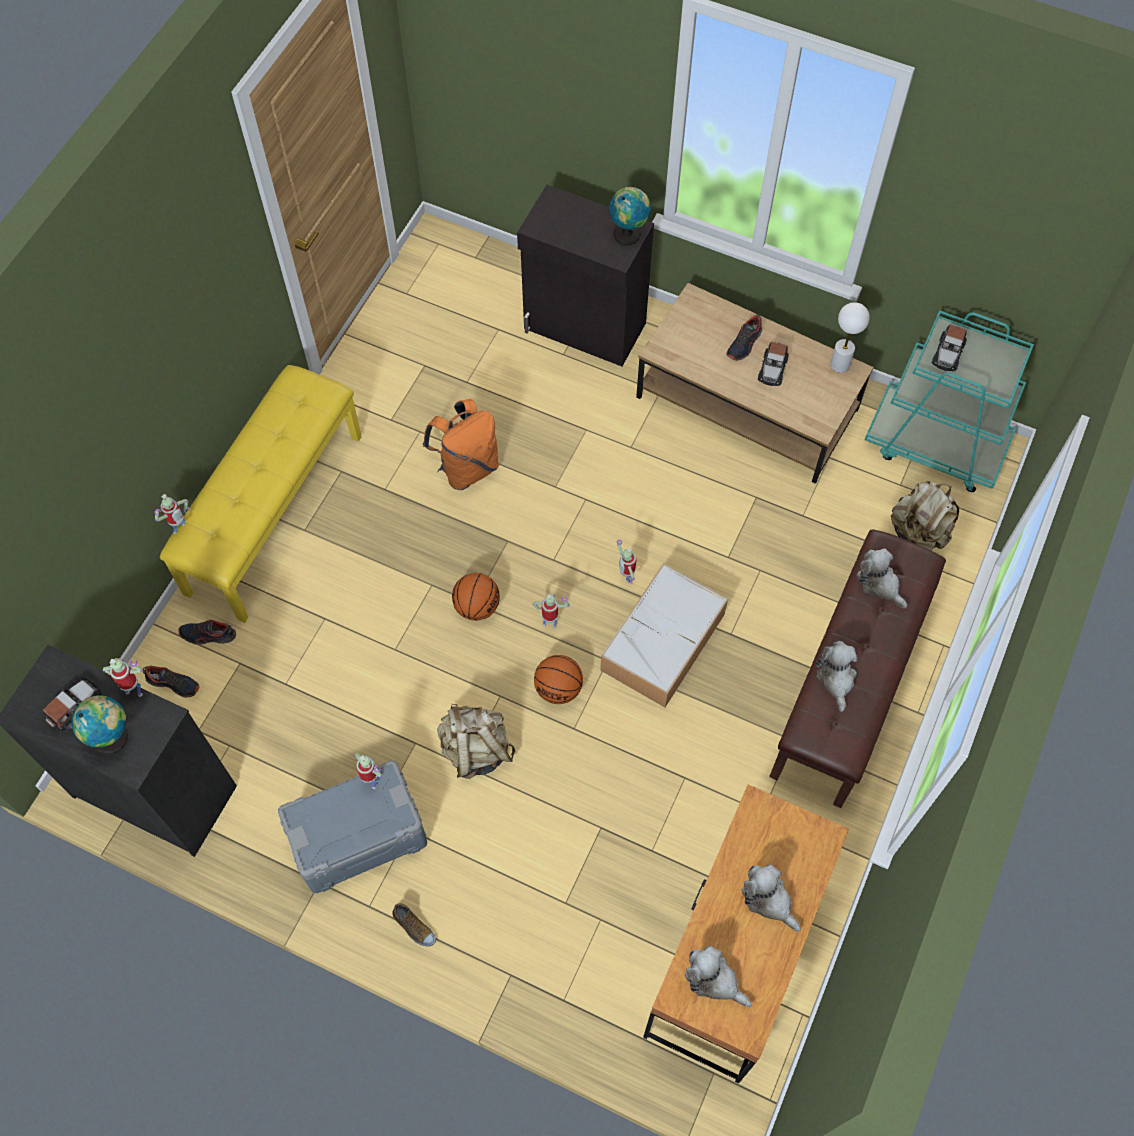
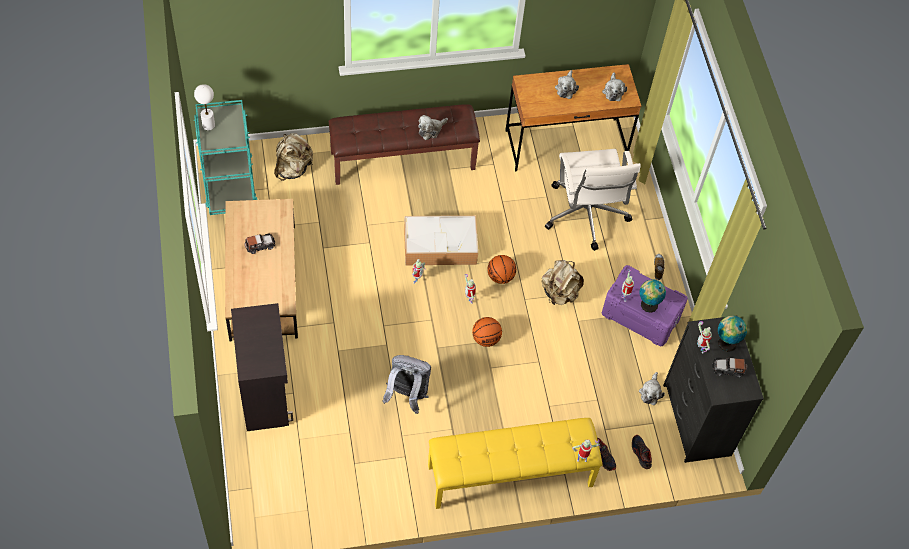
camera: 130 degrees left, 5 degrees down
grey storage box [278,760,427,893] -> purple storage box [602,265,688,346]
orange backpack [422,399,499,490] -> grey backpack [382,355,431,414]
globe [609,187,651,246] -> globe moved to [639,279,666,313]
shoe [727,315,762,361] -> none
white table lamp [830,302,870,373] -> white table lamp moved to [194,84,215,130]
plush toy [857,548,907,608] -> plush toy moved to [639,372,665,405]
toy car [932,325,967,371] -> none
none -> white office chair [545,149,641,251]

